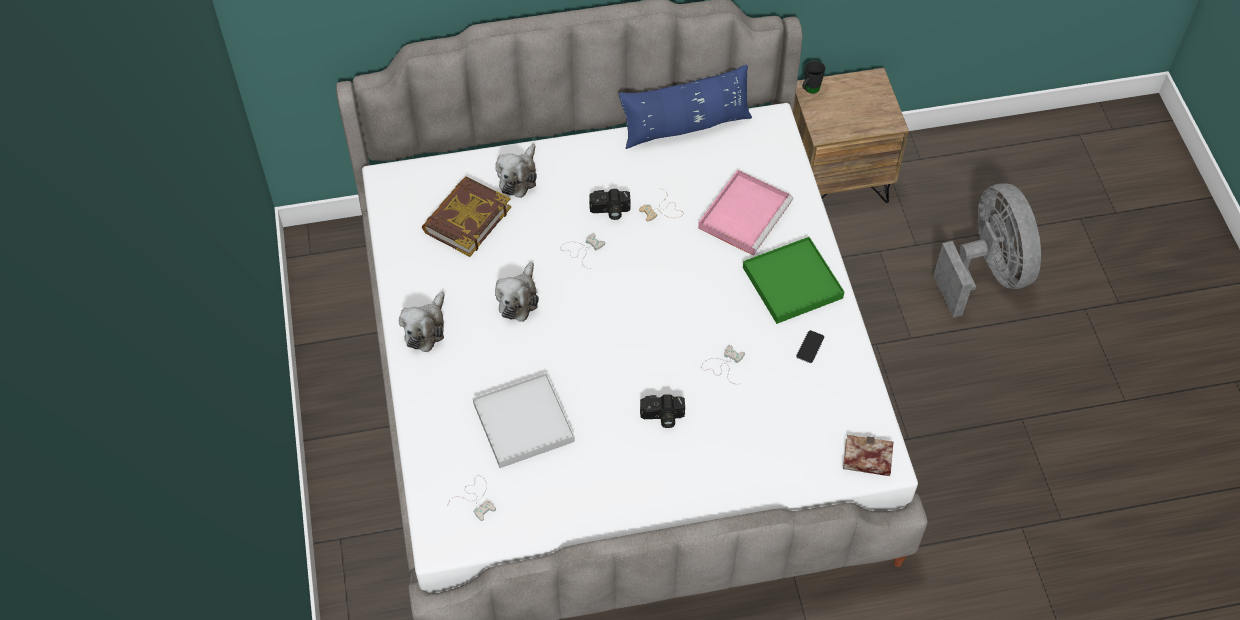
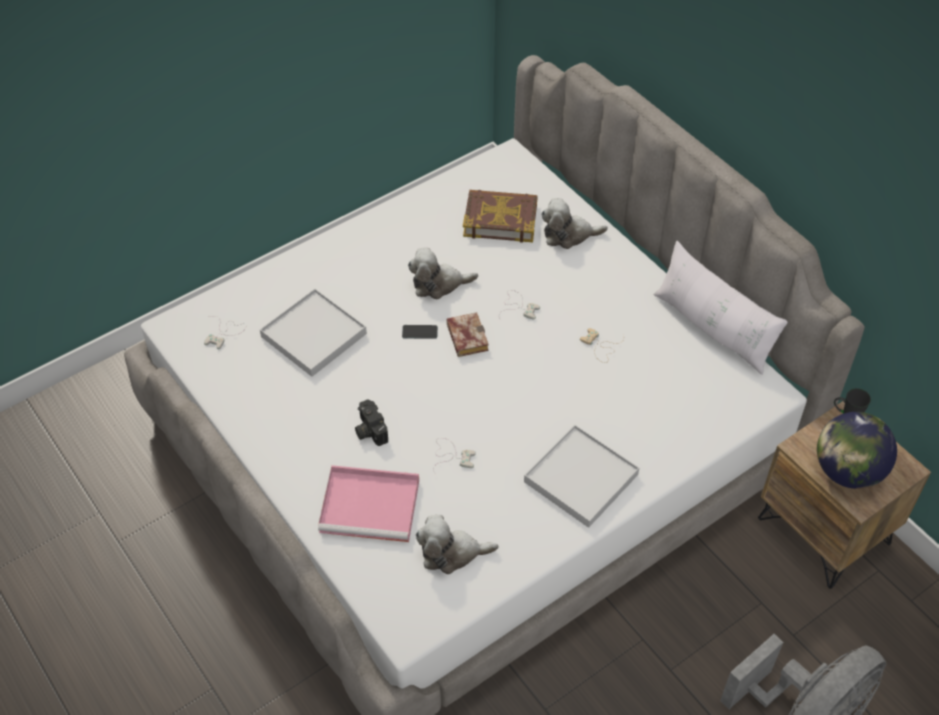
camera: 65 degrees right, 5 degrees down
plush toy [399,292,444,352] -> plush toy moved to [416,515,499,574]
camera [589,189,631,220] -> none
blue pillow [619,65,752,149] -> white pillow [654,241,787,375]
pink tray [698,170,793,256] -> pink tray moved to [318,465,419,542]
green tray [743,237,844,324] -> white tray [524,425,639,528]
phone [796,330,824,363] -> phone moved to [402,325,438,339]
book [843,435,893,476] -> book moved to [446,312,489,357]
none -> globe [817,412,897,489]

